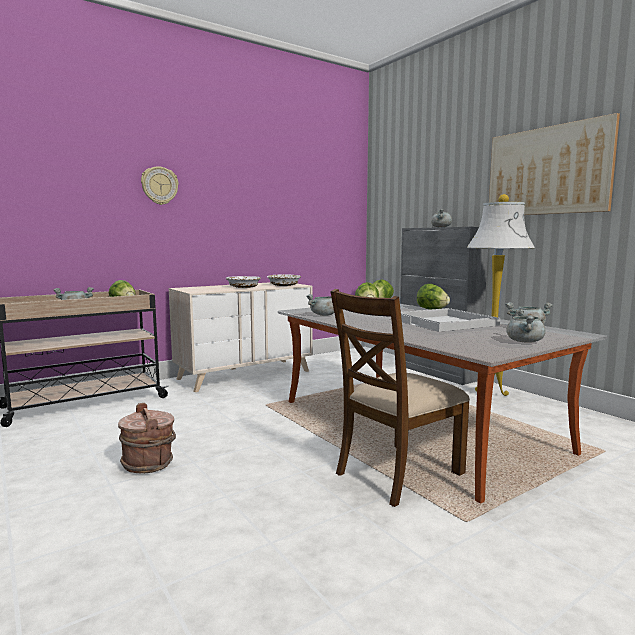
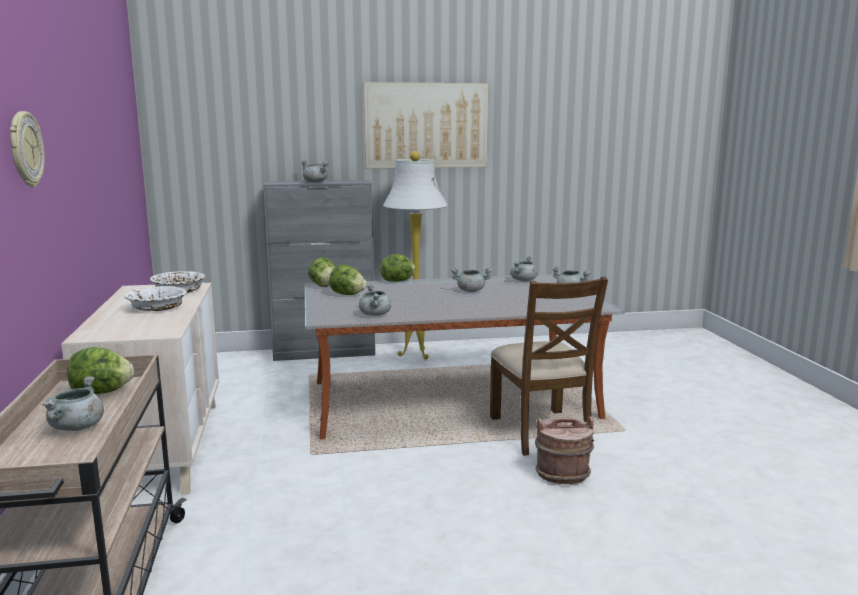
camera: 65 degrees left, 5 degrees up
brown bucket [118,403,176,473] -> brown bucket moved to [535,417,595,484]
white tray [401,308,500,332] -> grey cooking pot [451,268,492,292]

